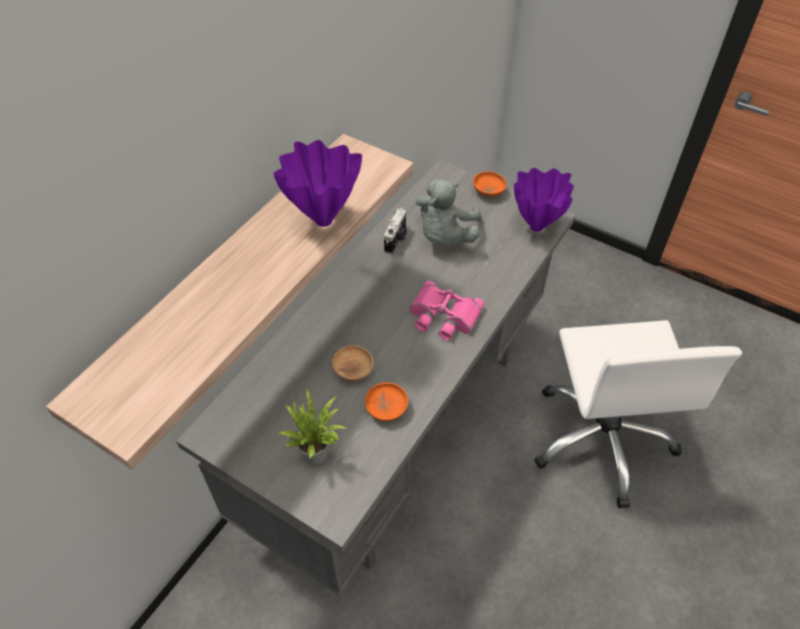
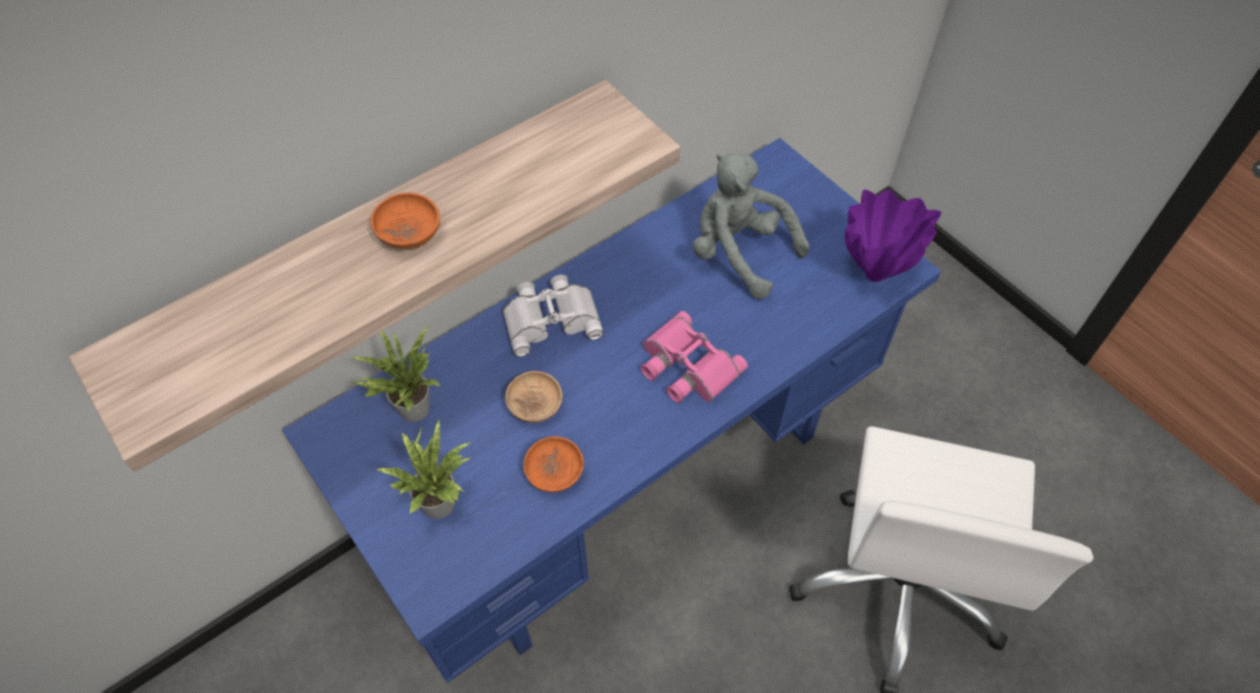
camera: 20 degrees right, 5 degrees up
grey desk [176,159,576,596] -> blue desk [282,138,941,683]
purple vase [273,140,362,227] -> none
camera [384,208,407,254] -> none
grey plush toy [416,179,481,245] -> grey plush toy turned 90 degrees clockwise [693,153,810,299]
orange bowl [473,171,507,197] -> orange bowl moved to [371,193,440,249]
none -> potted plant [350,326,441,422]
none -> white binoculars [503,275,603,357]

